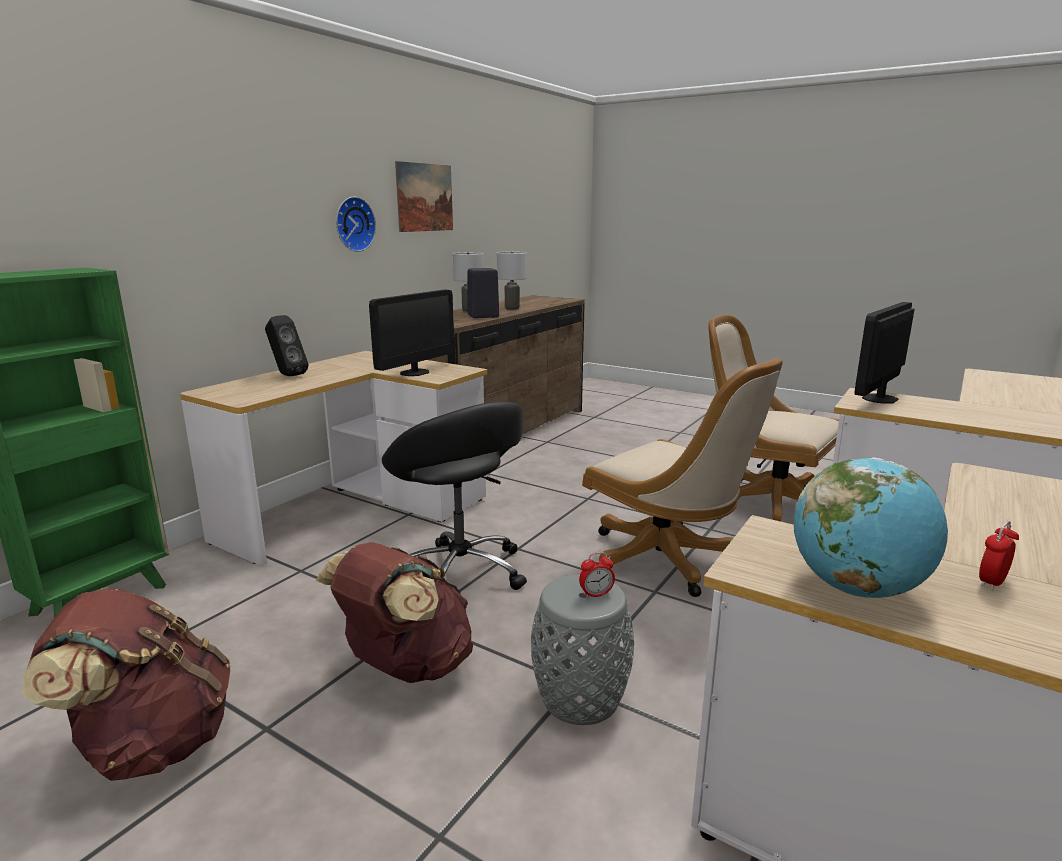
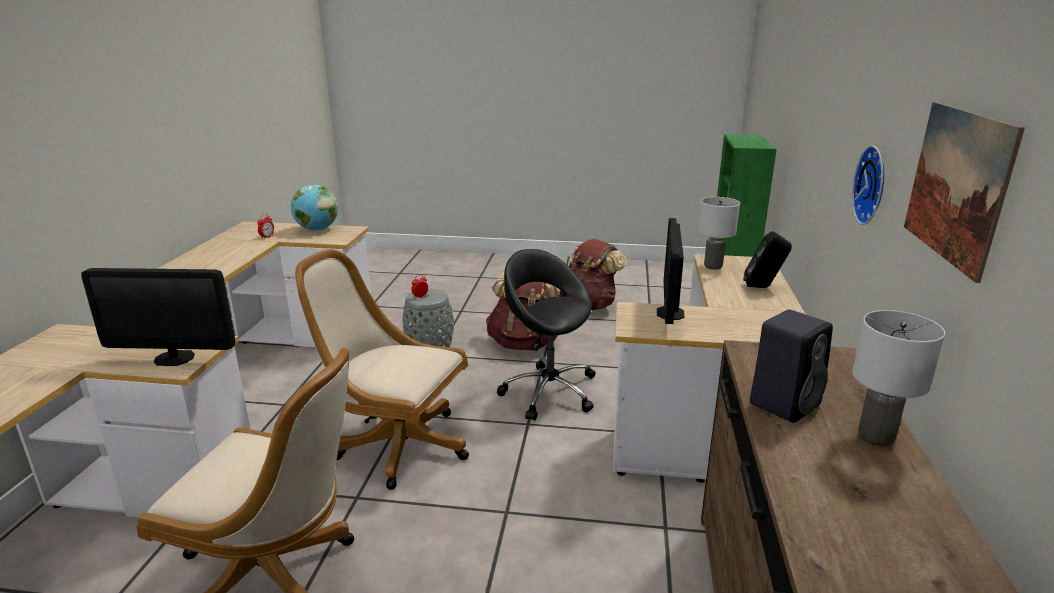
camera: 155 degrees right, 5 degrees up
white table lamp [497,251,527,309] -> white table lamp moved to [698,197,740,270]
monitor [854,302,915,404] -> monitor turned 75 degrees clockwise [81,268,235,366]

